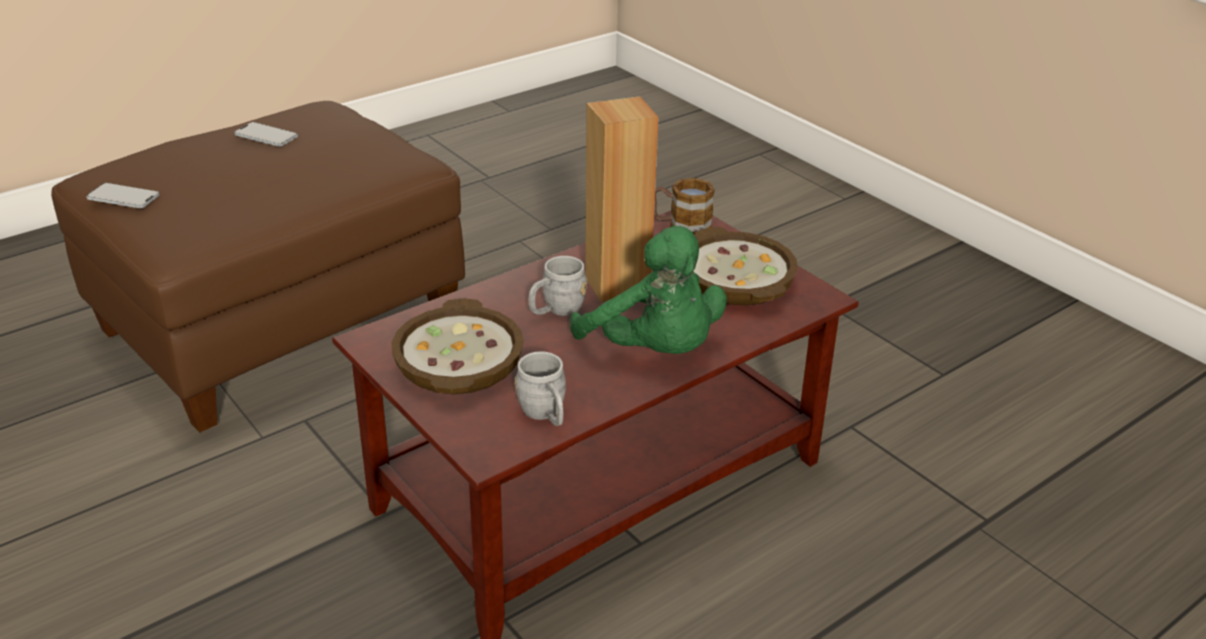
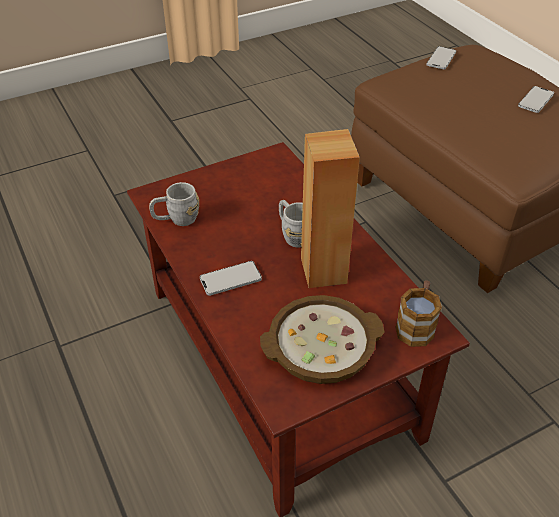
camera: 100 degrees right, 10 degrees up
bowl [391,298,524,394] -> none
green plush toy [570,226,727,354] -> phone [200,261,262,296]

